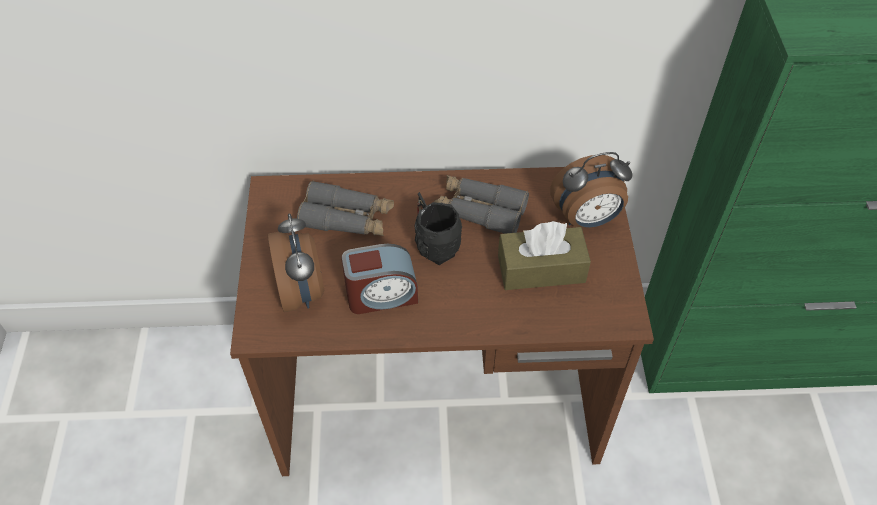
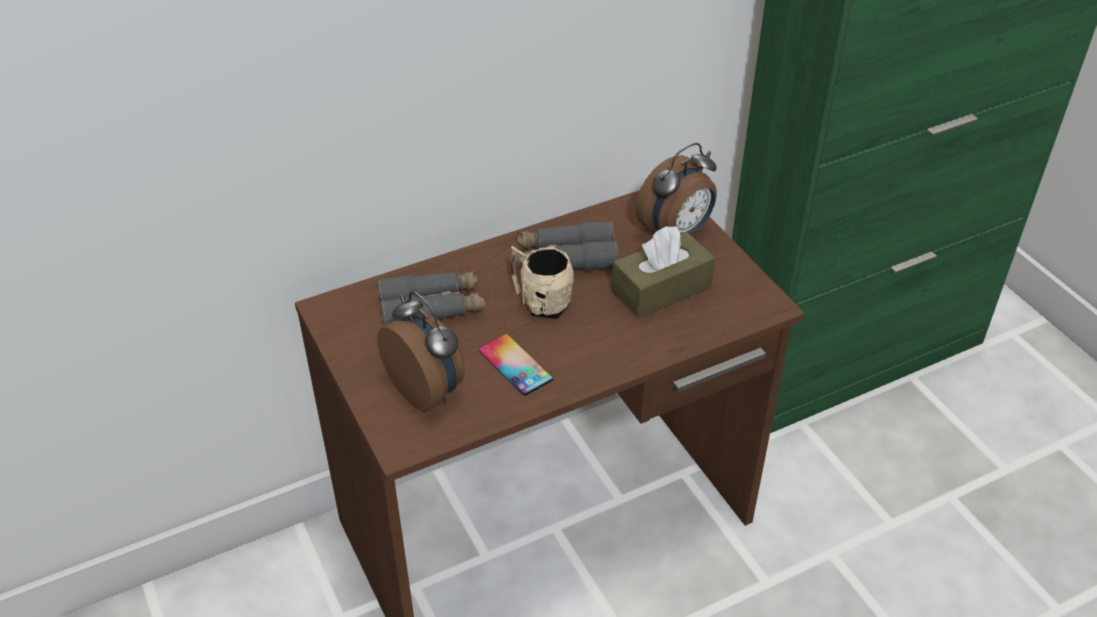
camera: 25 degrees left, 10 degrees down
alarm clock [341,244,418,314] -> phone [479,334,553,395]
black mug [414,192,462,265] -> beige mug [511,246,574,319]

